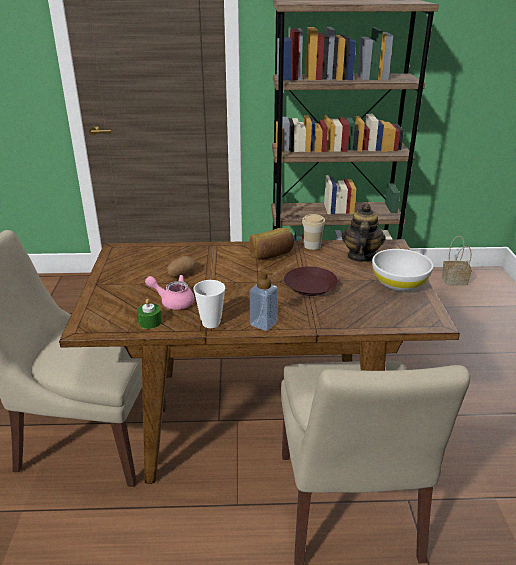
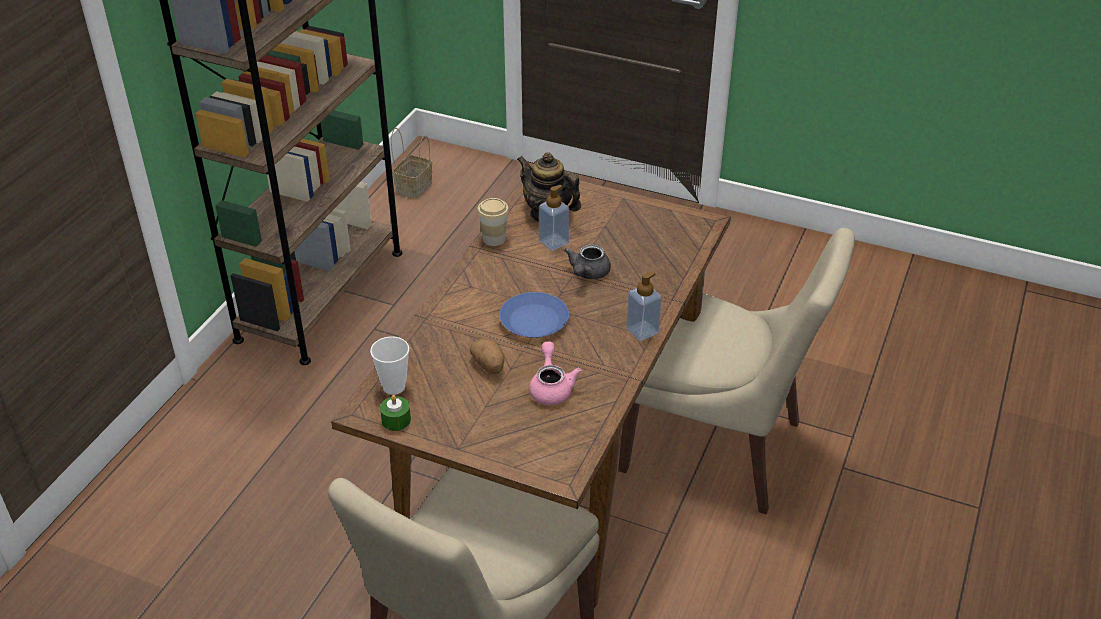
camera: 65 degrees left, 10 degrees up
green candle [137,299,162,329] -> green candle moved to [380,395,411,431]
pink teapot [145,275,194,310] -> pink teapot turned 135 degrees clockwise [529,342,581,405]
cup [193,280,225,328] -> cup moved to [370,337,409,395]
bread [250,228,294,260] -> none
brown plate [284,267,338,296] -> grey teapot [564,244,611,279]
white bowl [372,249,433,292] -> none
none -> blue plate [500,292,569,338]
none -> soap dispenser [539,185,569,251]

